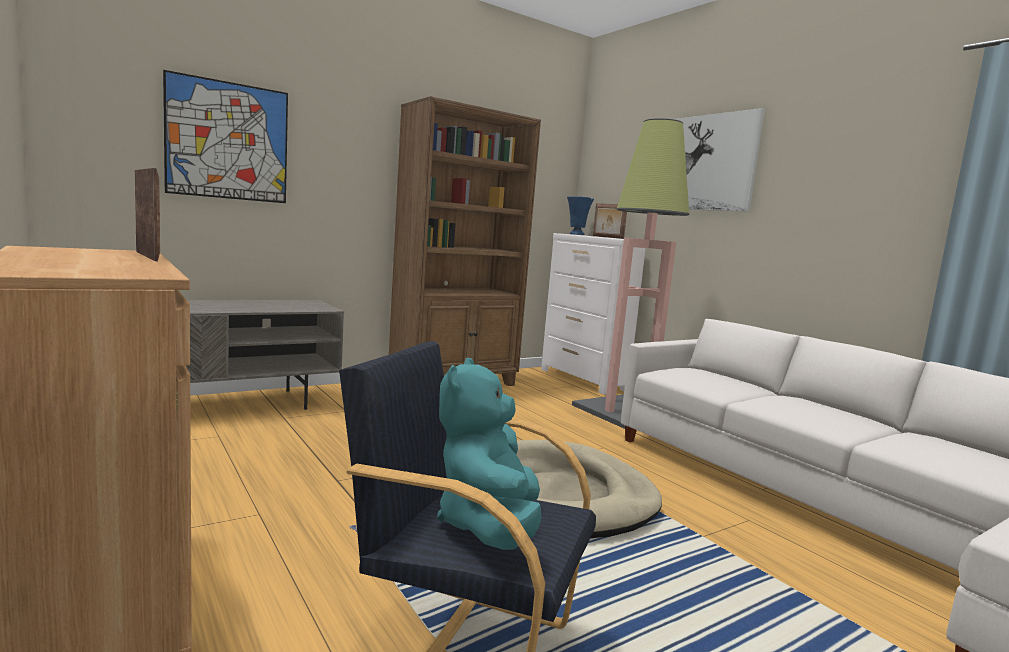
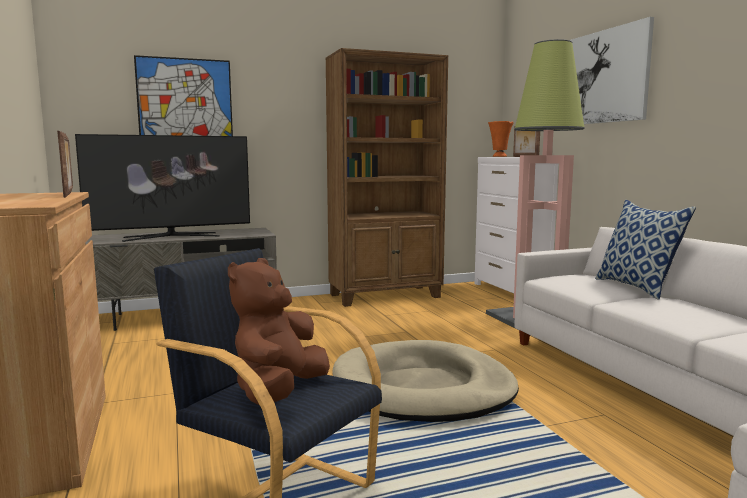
camera: 15 degrees right, 0 degrees up
turquoise plush toy [437,358,542,550] -> brown plush toy [228,258,330,405]
blue vase [567,196,594,235] -> orange vase [488,121,514,157]
none -> television [75,134,250,242]
none -> pillow [595,200,696,300]

